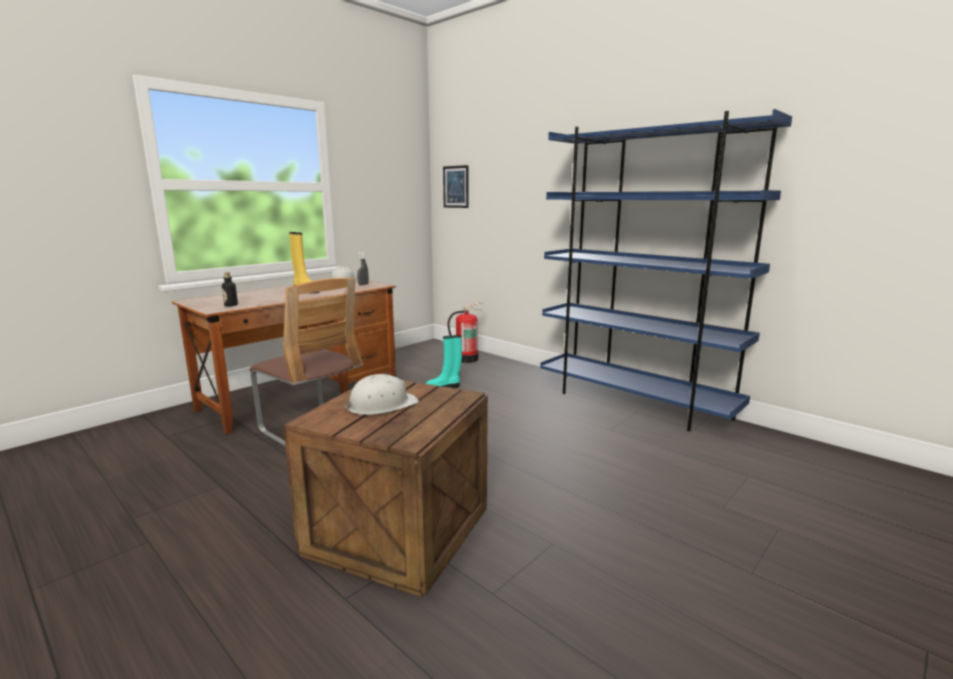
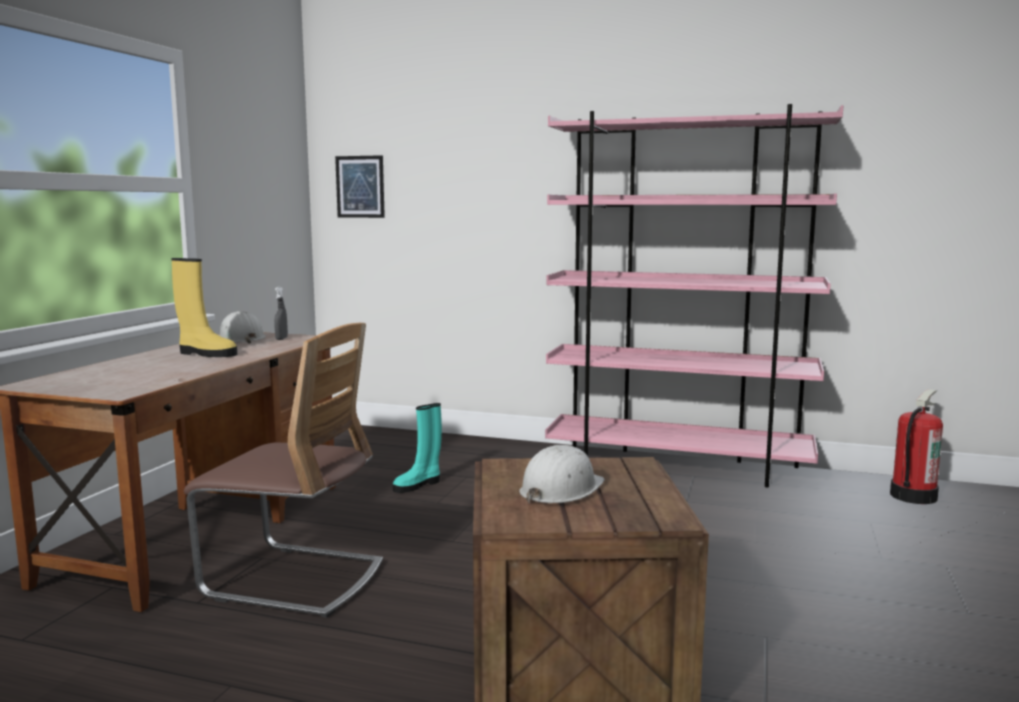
camera: 25 degrees left, 5 degrees down
bottle [222,272,238,306] -> none
fire extinguisher [447,303,486,363] -> fire extinguisher moved to [890,389,943,504]
blue bookcase [540,109,792,431] -> pink bookcase [545,104,843,488]

